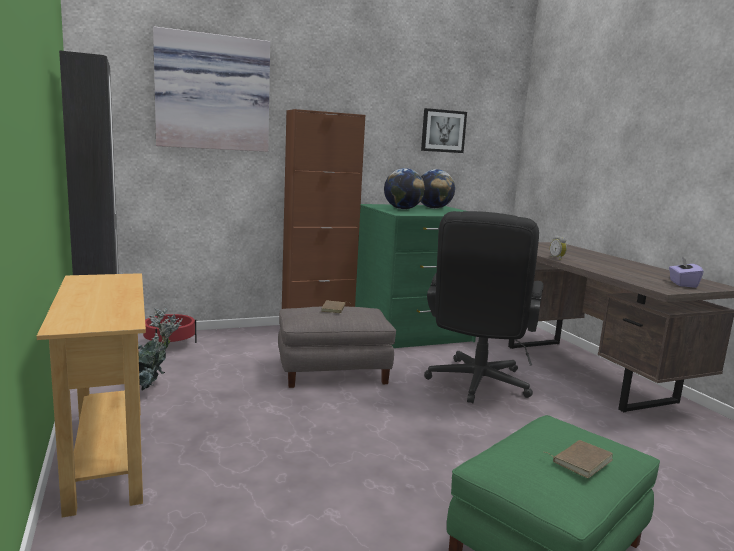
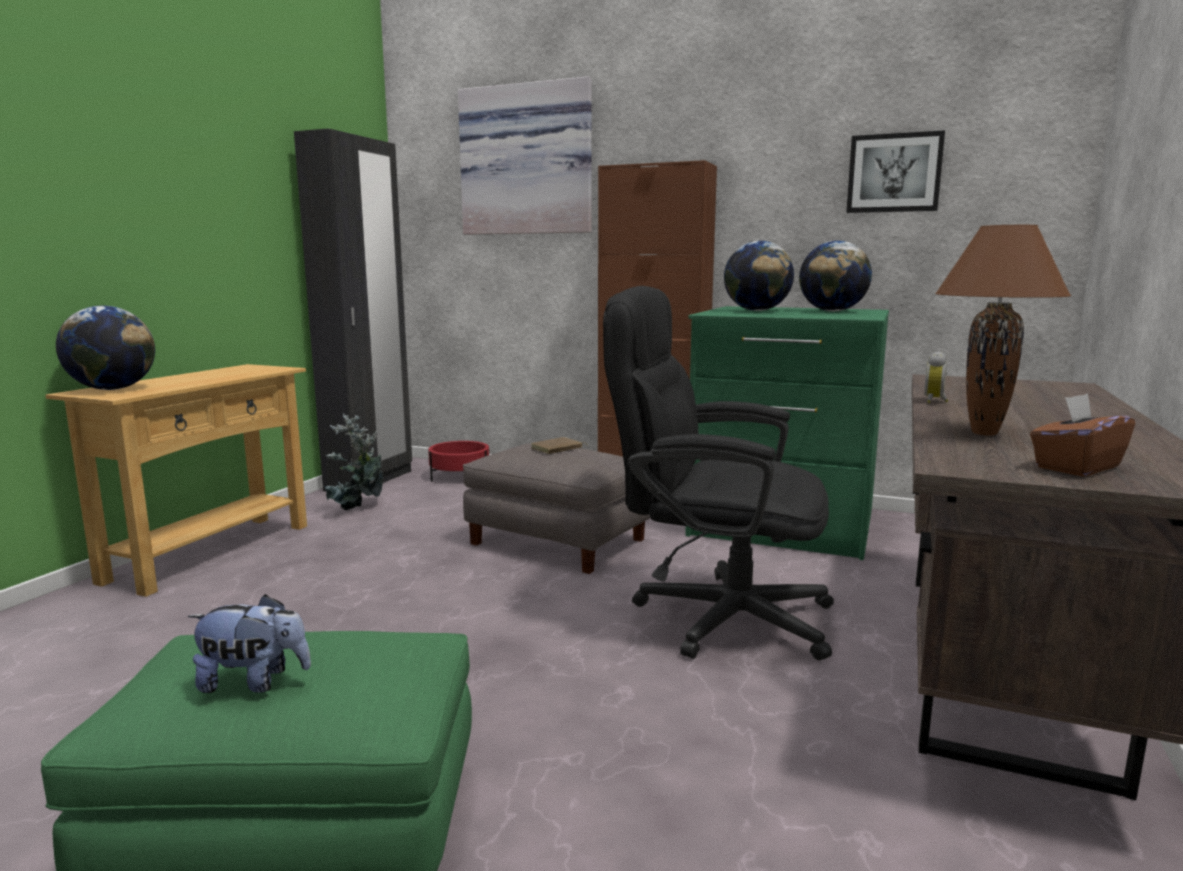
camera: 45 degrees right, 0 degrees up
black office chair [424,211,544,403] -> black office chair turned 45 degrees clockwise [603,286,834,660]
brown book [546,440,613,478] -> plush toy [188,594,311,693]
purple tissue box [669,257,704,288] -> brown tissue box [1030,393,1135,477]
none -> globe [56,306,155,390]
none -> brown table lamp [935,225,1071,436]

